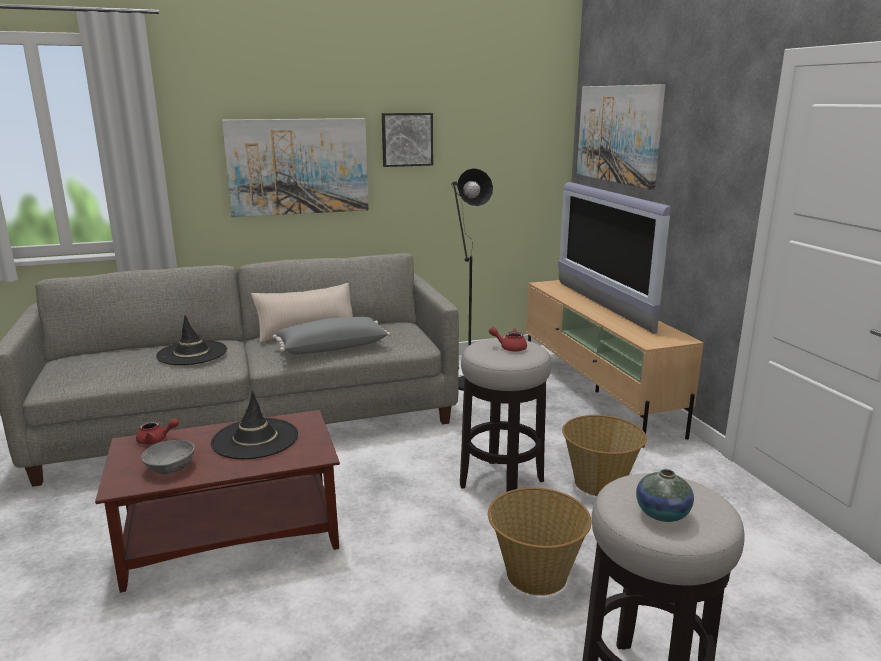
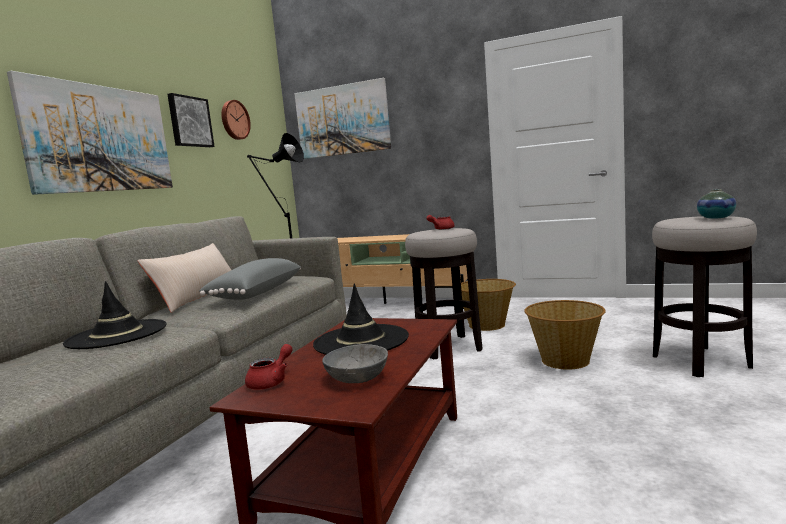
camera: 50 degrees left, 10 degrees down
television [558,182,671,334] -> none
none -> wall clock [222,100,251,140]

